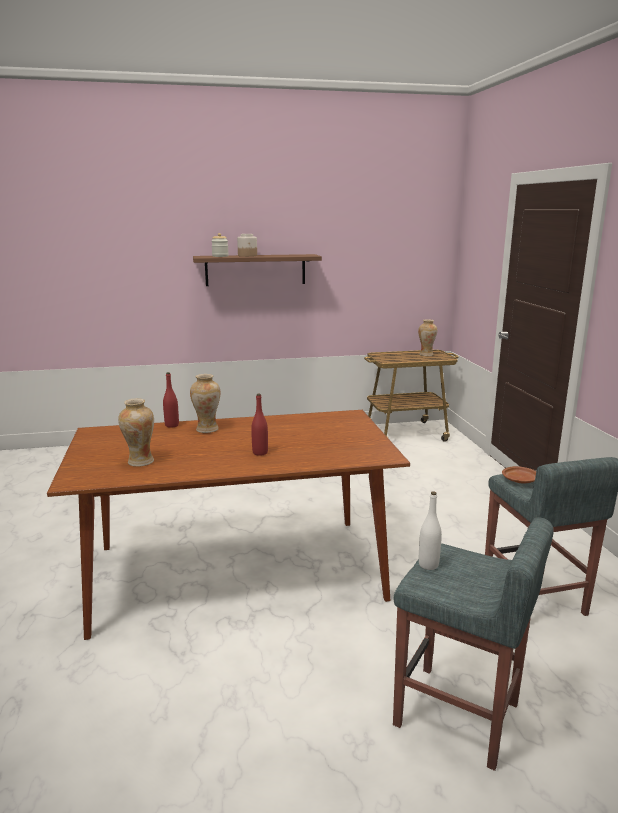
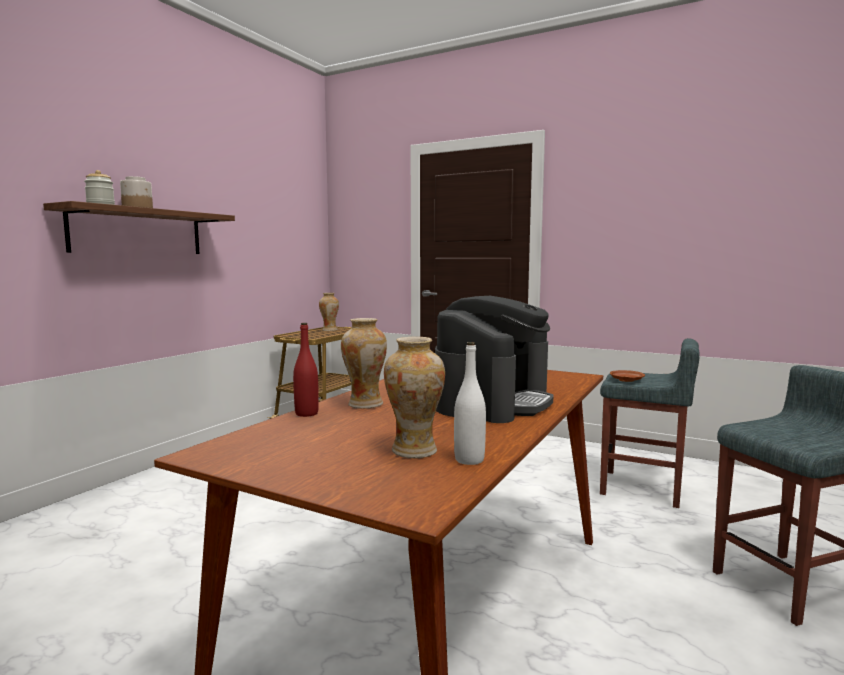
camera: 50 degrees left, 10 degrees down
red bottle [251,394,268,456] -> coffee machine [435,296,554,423]
white bottle [419,491,442,570] -> white bottle moved to [454,342,486,465]

